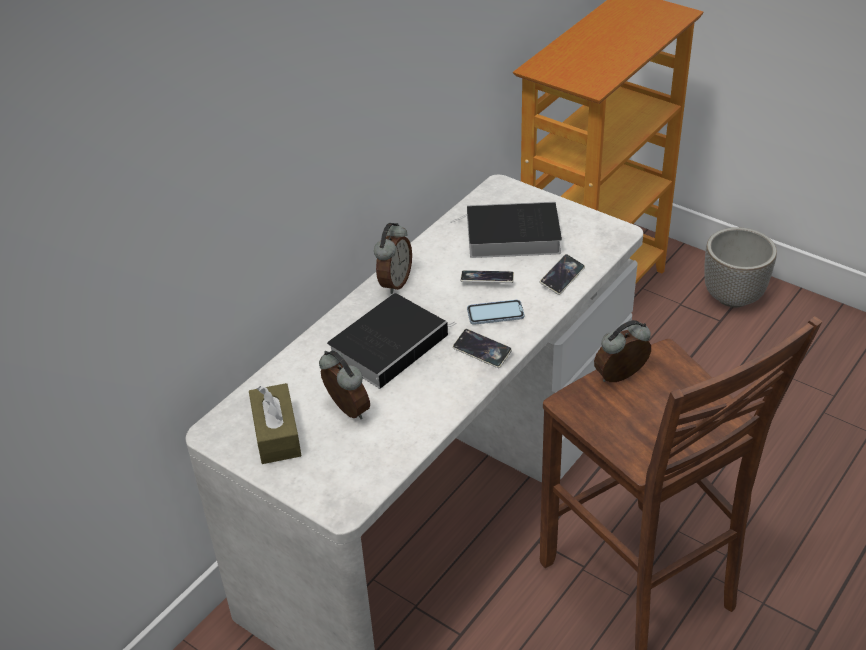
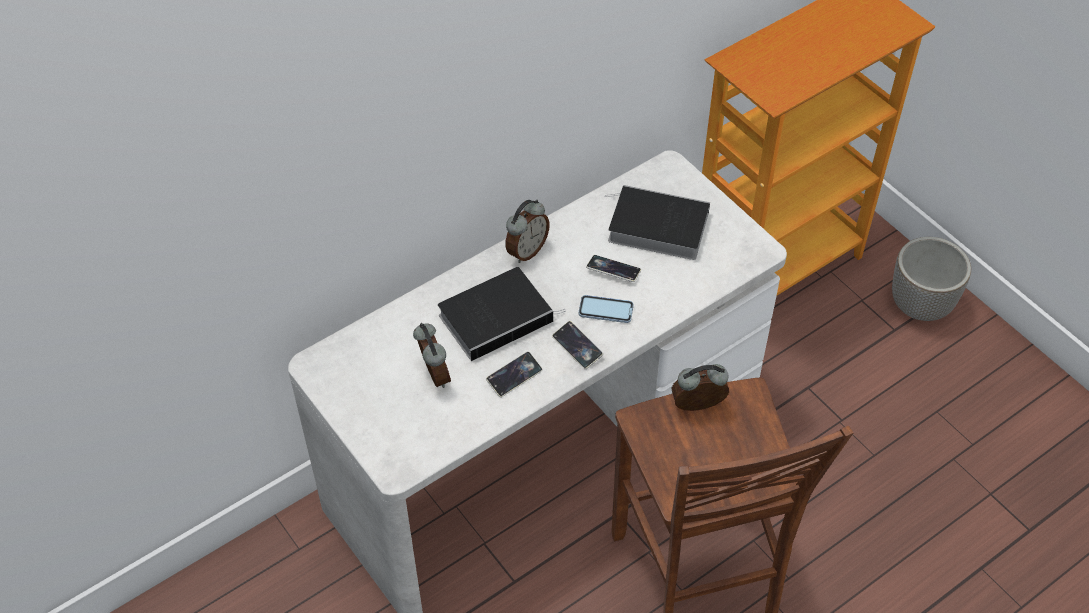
camera: 15 degrees right, 10 degrees up
brown tissue box [249,383,301,464] -> none
phone [540,254,585,295] -> phone moved to [486,351,543,397]

